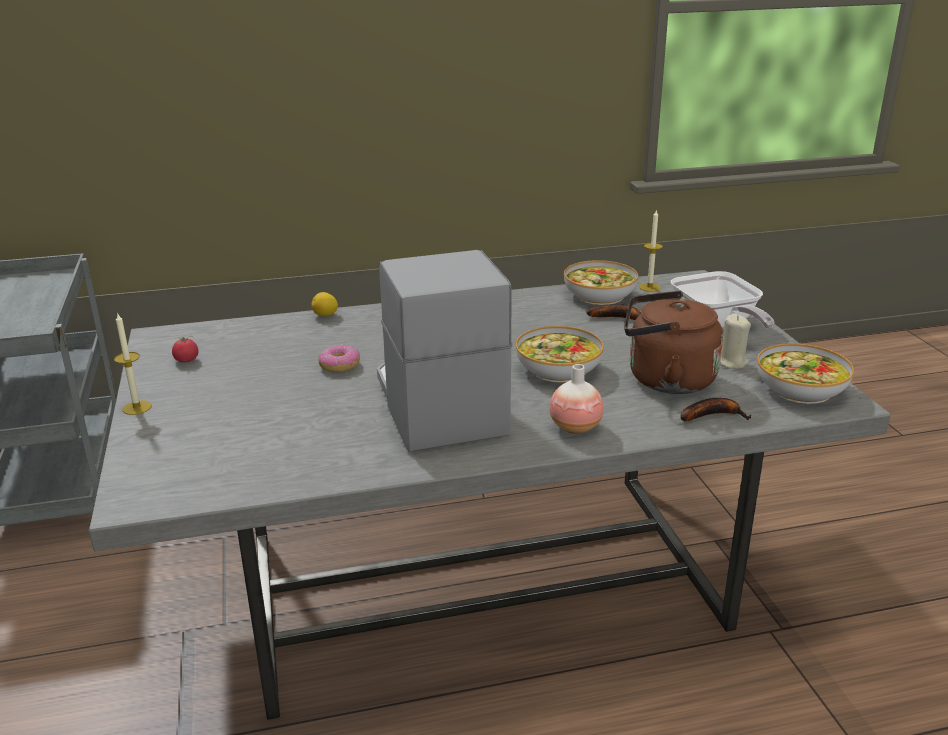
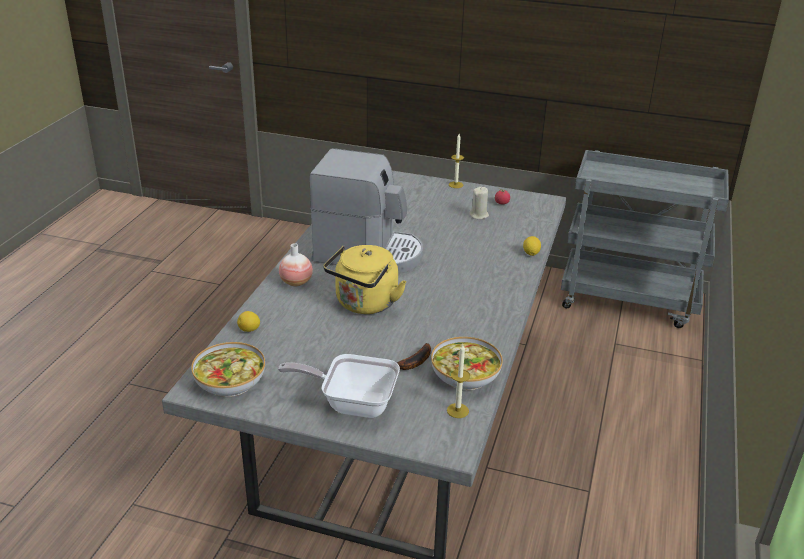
camera: 120 degrees right, 5 degrees up
donut [318,345,360,372] -> none
bowl [516,326,604,382] -> yellow kettle [323,245,406,314]
brown kettle [624,291,723,394] -> none
banana [680,398,752,422] -> lemon [237,311,260,332]
beige candle [720,314,751,369] -> beige candle moved to [469,187,489,219]

